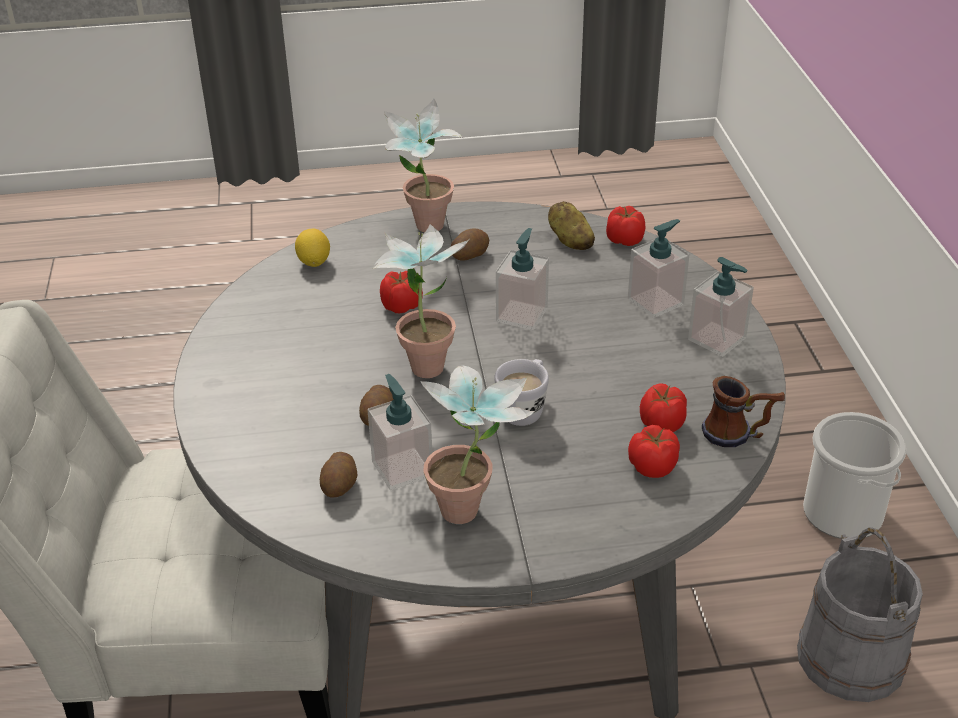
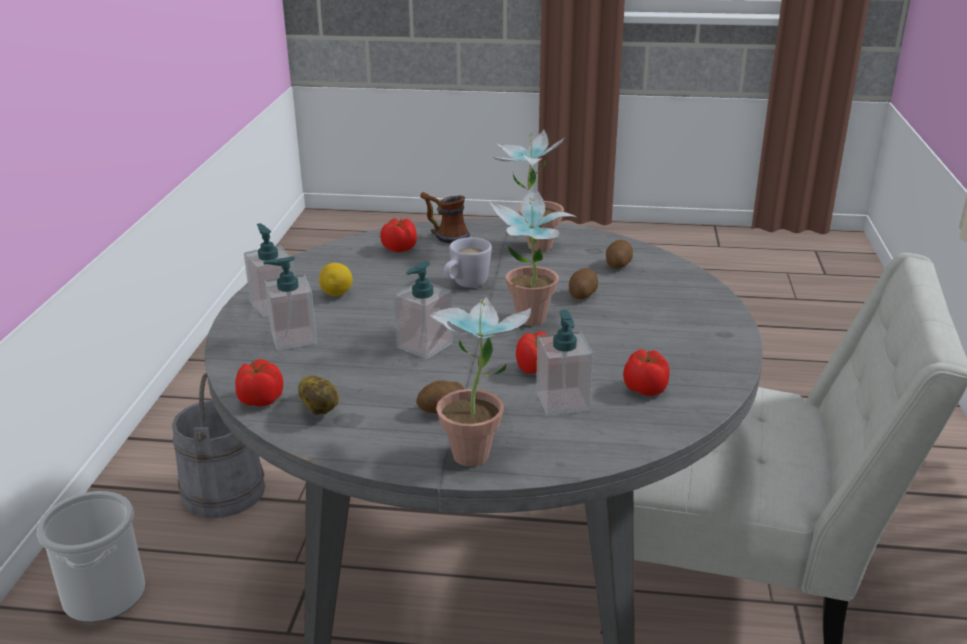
camera: 165 degrees left, 10 degrees down
lemon [295,228,330,267] -> lemon moved to [319,263,353,296]
soap dispenser [367,374,432,490] -> soap dispenser moved to [536,309,593,415]
tomato [640,383,687,432] -> tomato moved to [623,349,670,396]
mug [702,376,785,447] -> mug moved to [420,192,470,244]

